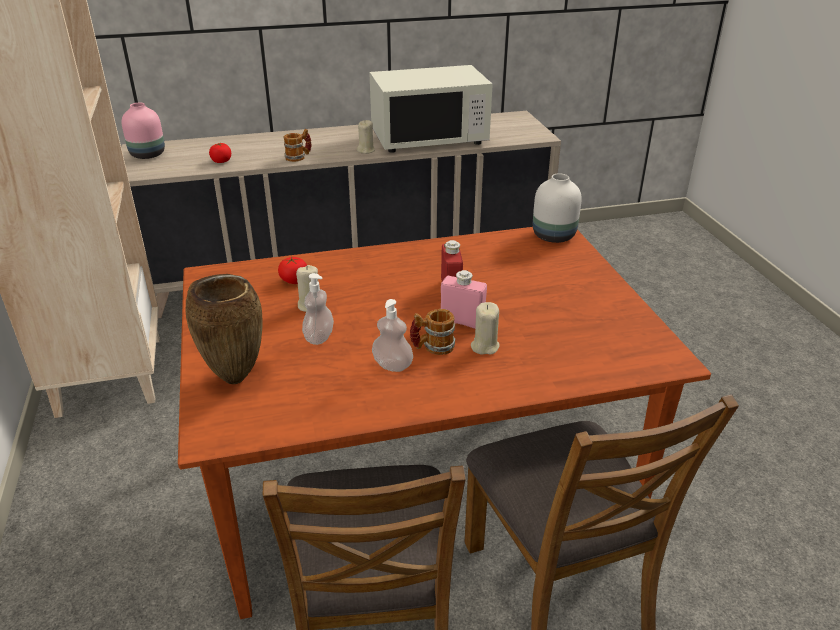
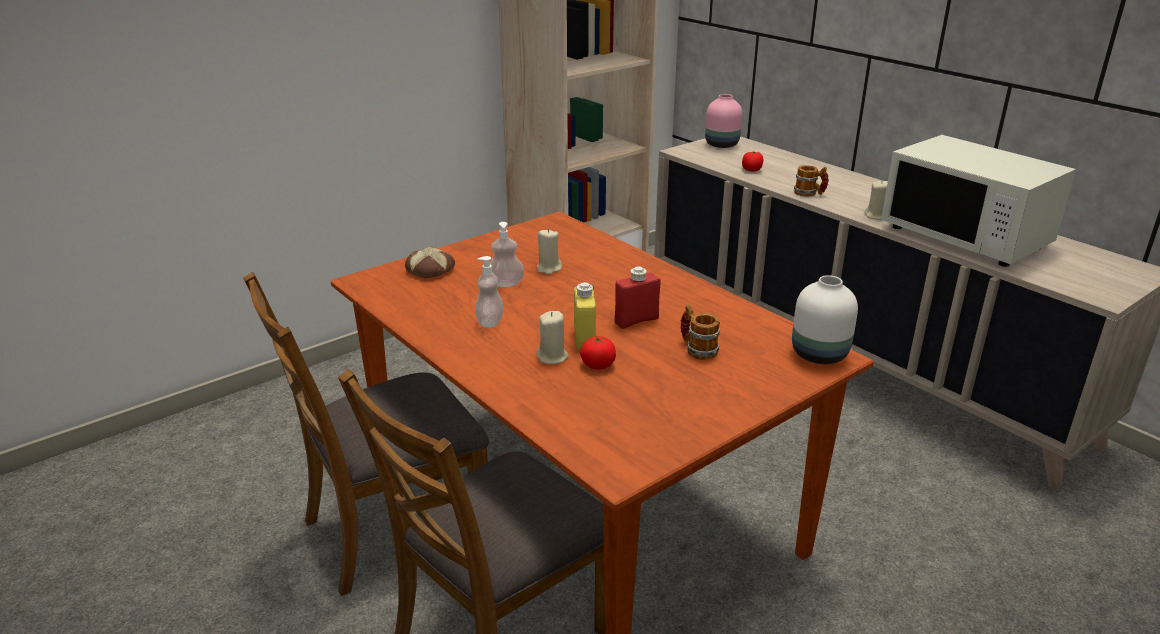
camera: 65 degrees right, 5 degrees down
brown vase [185,274,262,384] -> bread [405,247,455,278]
tomato [278,257,307,284] -> tomato moved to [580,336,616,370]
mug [410,309,456,355] -> mug moved to [680,304,720,360]
pink bottle [441,270,487,329] -> yellow bottle [574,282,596,350]

